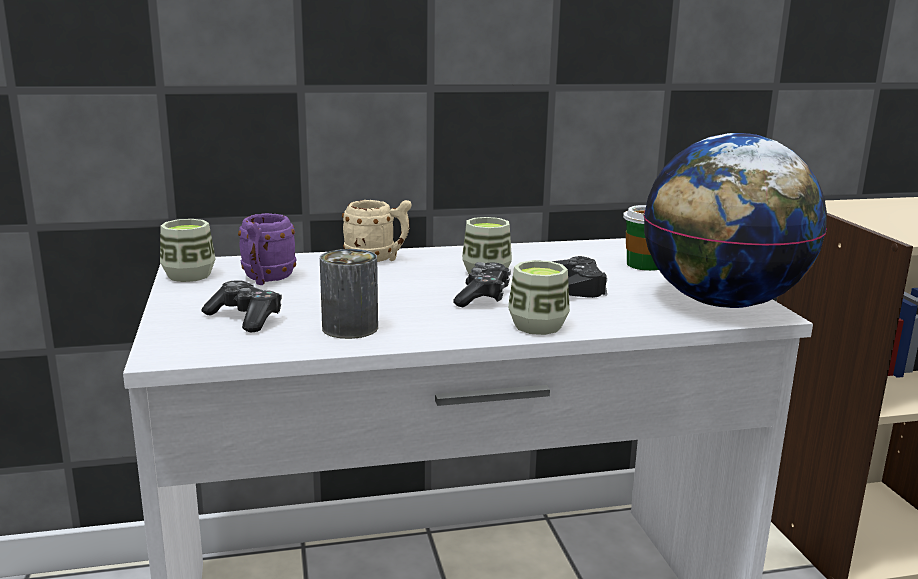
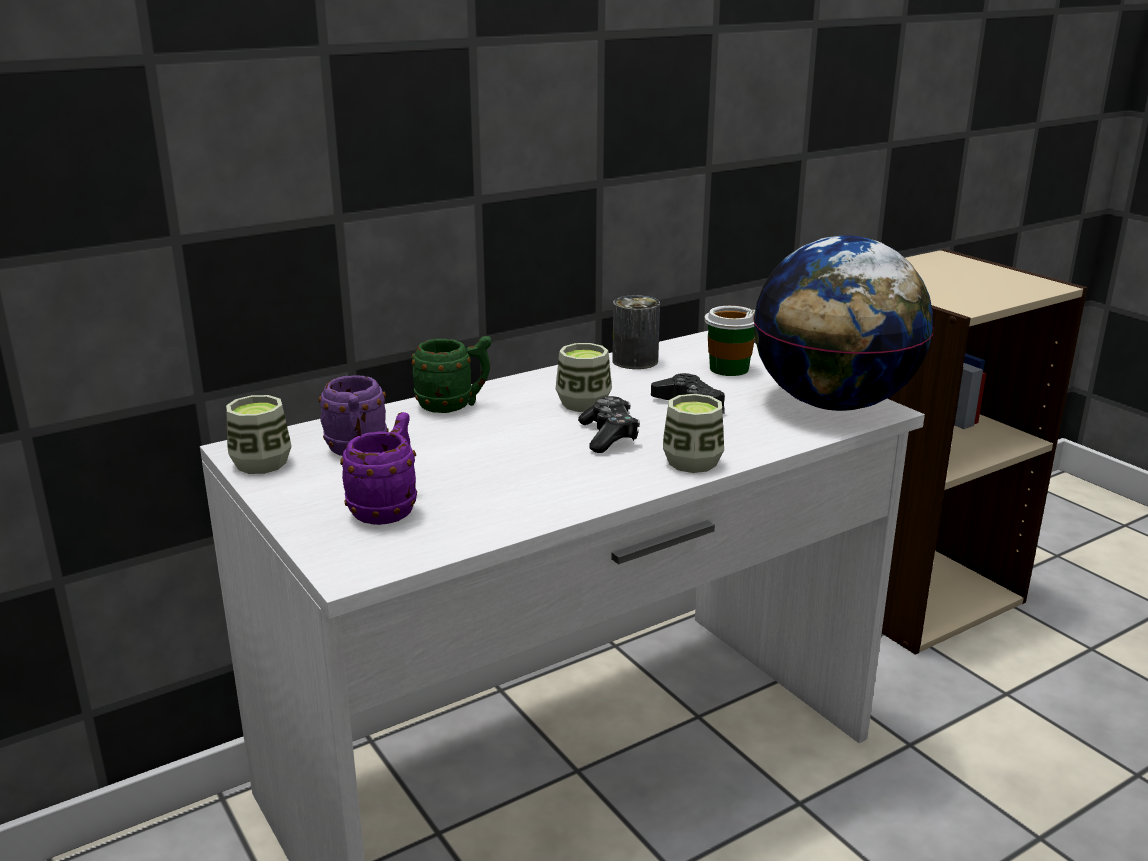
camera: 20 degrees left, 5 degrees up
game controller [201,280,282,332] -> purple mug [340,412,417,525]
can [320,249,378,339] -> can moved to [612,295,660,369]
beige mug [342,200,412,262] -> green mug [411,336,492,413]

